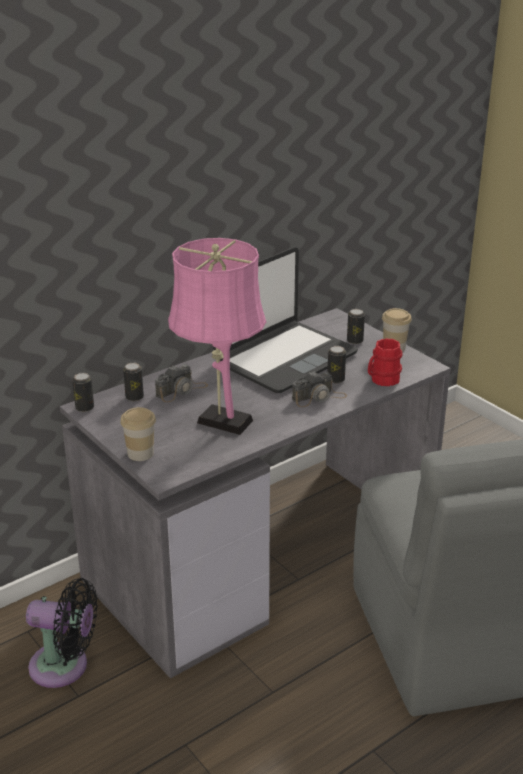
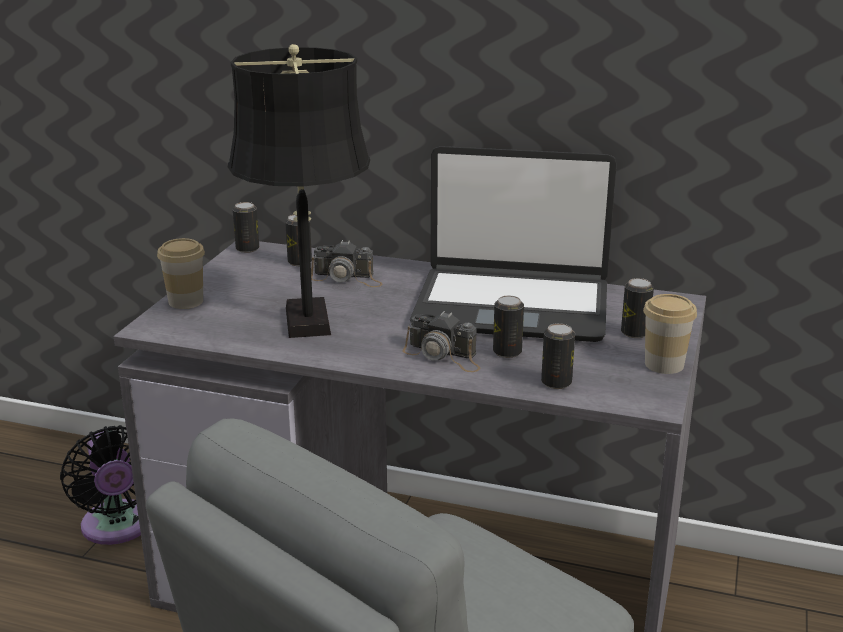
camera: 55 degrees right, 5 degrees down
pink table lamp [168,238,266,435] -> black table lamp [228,44,370,338]
red mug [368,339,403,386] -> can [541,323,575,389]

